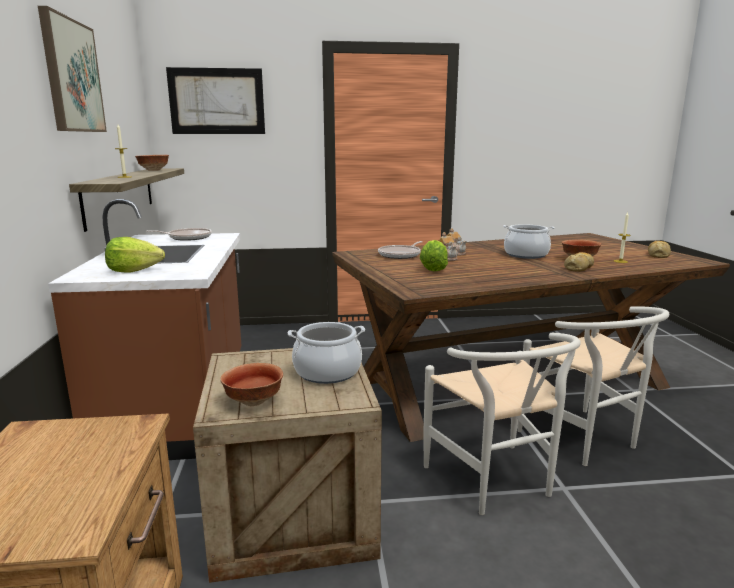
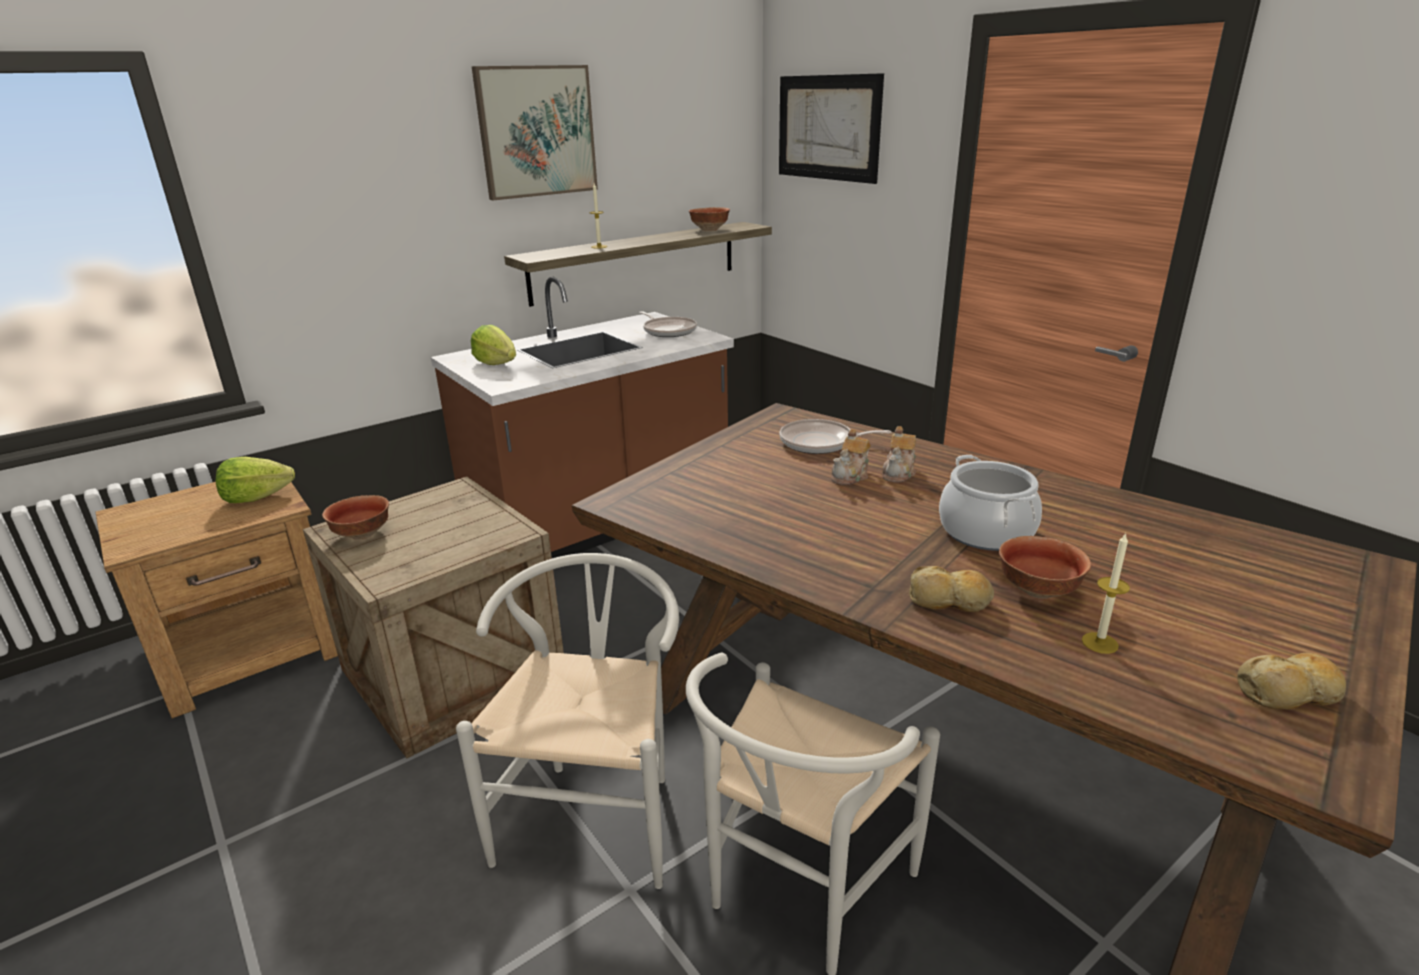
camera: 60 degrees right, 10 degrees up
cooking pot [288,322,365,384] -> none
lettuce [420,240,448,271] -> lettuce moved to [216,457,295,503]
white chair [423,333,581,515] -> white chair turned 150 degrees clockwise [456,553,679,889]

